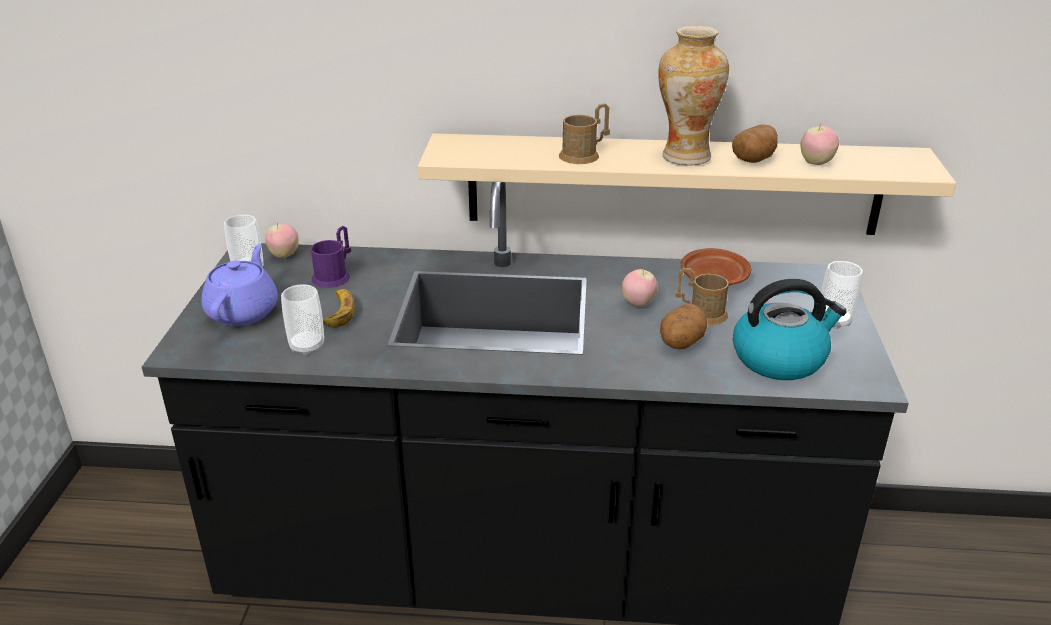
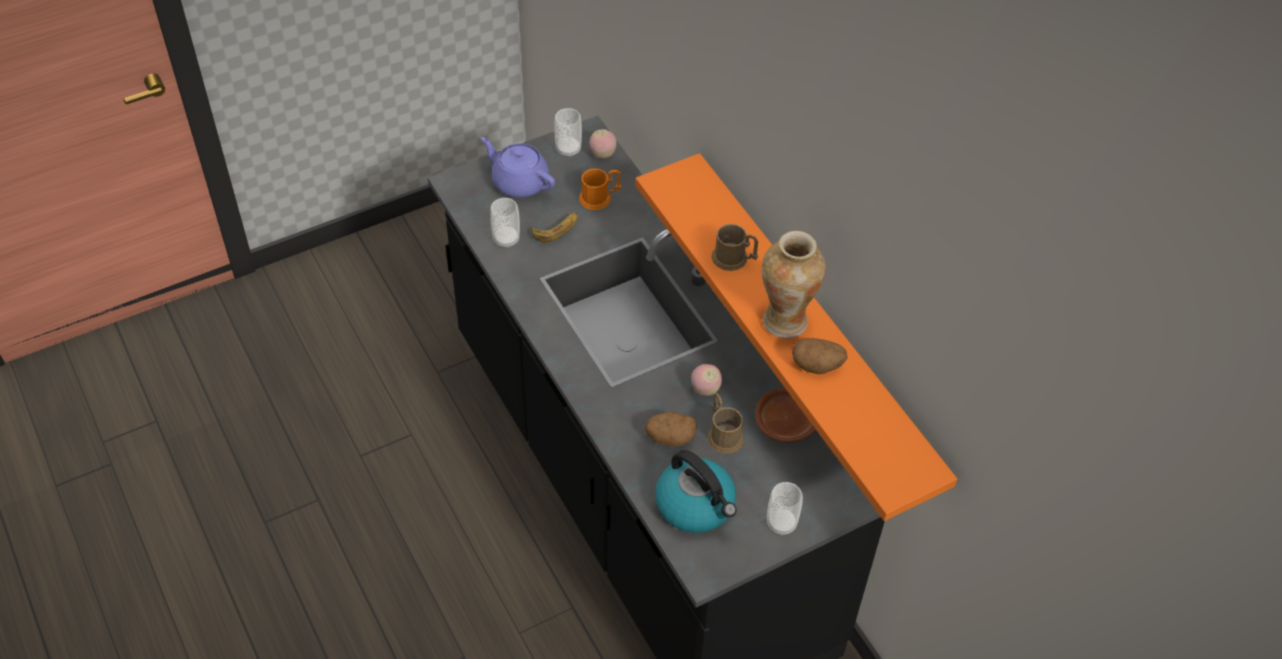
camera: 55 degrees right, 20 degrees up
purple teapot [202,244,278,326] -> purple teapot turned 120 degrees counterclockwise [481,137,555,198]
purple mug [311,226,351,288] -> orange mug [579,169,621,210]
beige shelf [418,133,956,235] -> orange shelf [635,153,957,521]
apple [800,124,839,165] -> none

